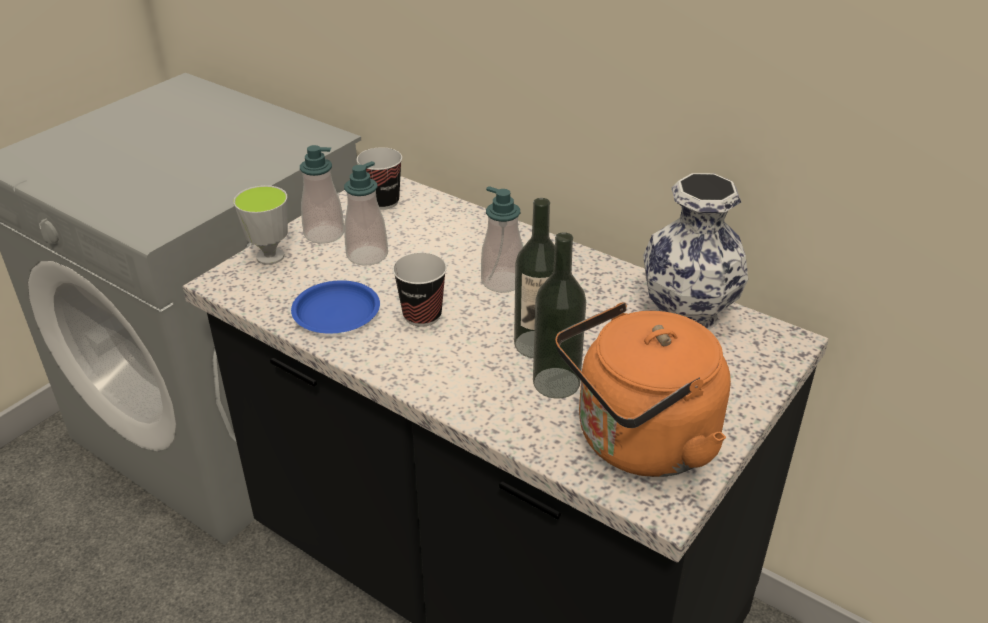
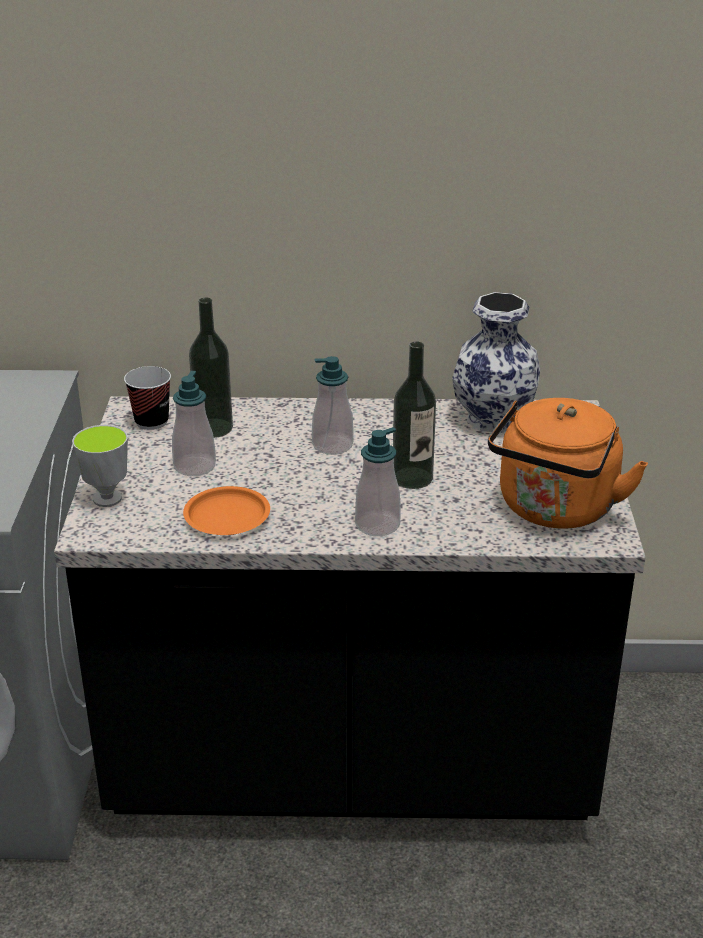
camera: 35 degrees left, 5 degrees down
blue plate [291,280,380,334] -> orange plate [183,486,270,535]
soap dispenser [300,145,344,244] -> soap dispenser moved to [355,427,401,536]
cup [393,253,447,327] -> none
bottle [533,232,586,399] -> bottle moved to [189,298,233,438]

